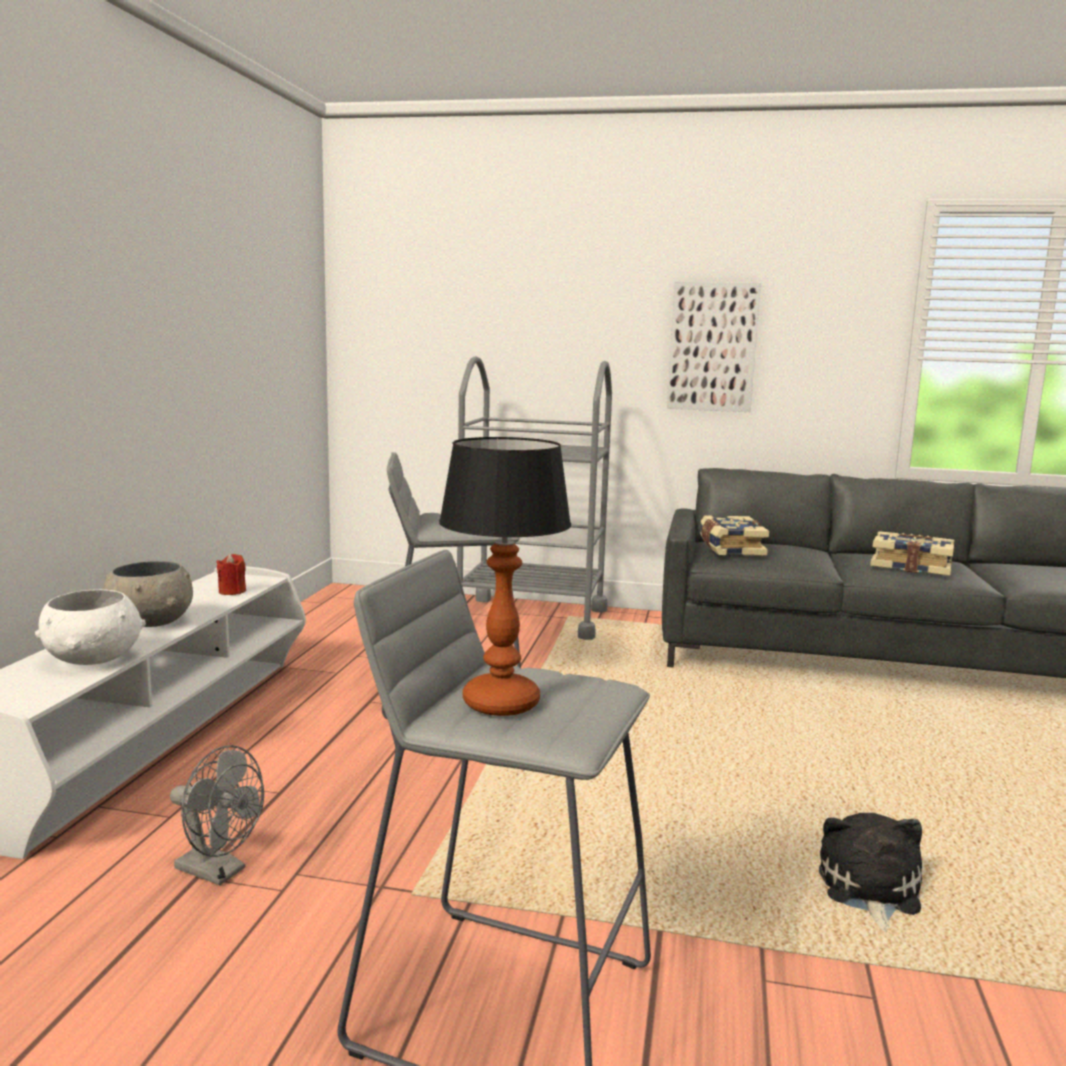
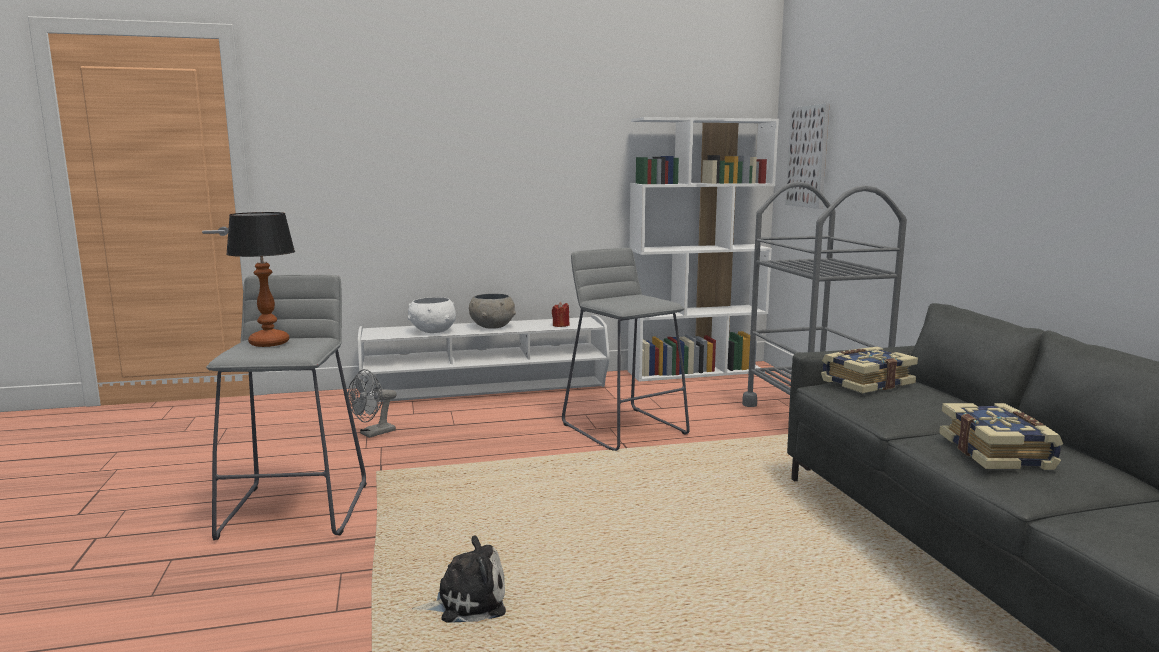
camera: 65 degrees right, 0 degrees up
grey fan [170,745,264,886] -> grey fan turned 45 degrees clockwise [348,369,397,438]
picture [667,282,761,412] -> picture moved to [786,103,829,209]
none -> white bookcase [628,117,779,382]

